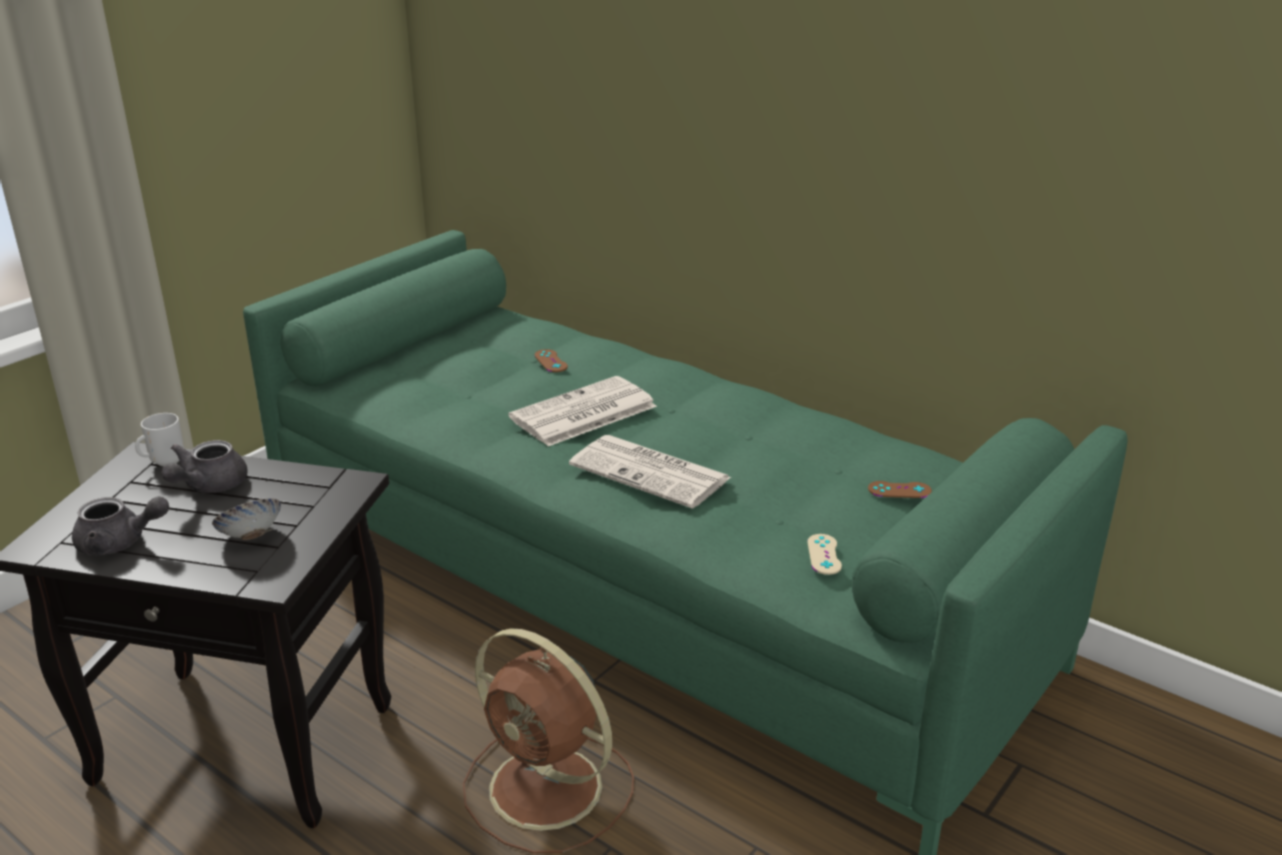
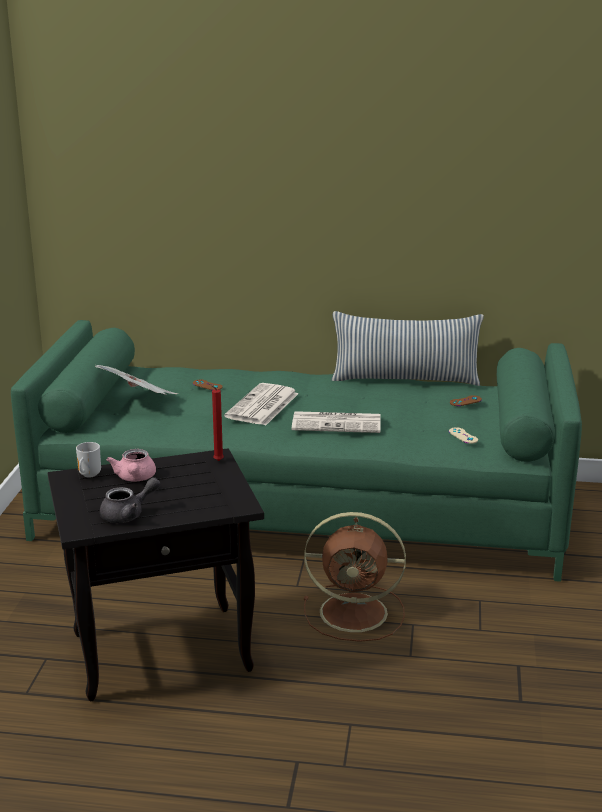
camera: 30 degrees left, 5 degrees down
grey teapot [162,440,248,493] -> pink teapot [107,449,156,482]
bowl [212,498,281,540] -> none
none -> newspaper [95,365,178,395]
none -> red candle [208,383,224,461]
none -> pillow [331,311,484,386]

